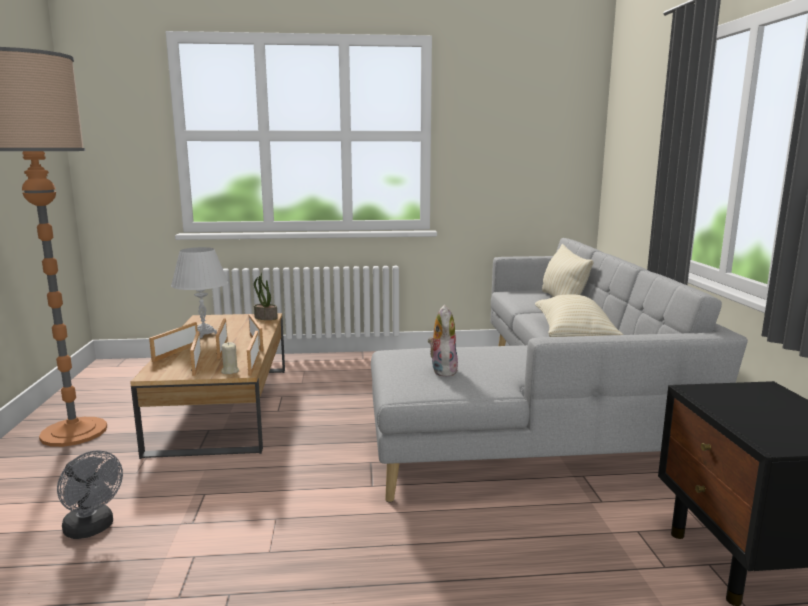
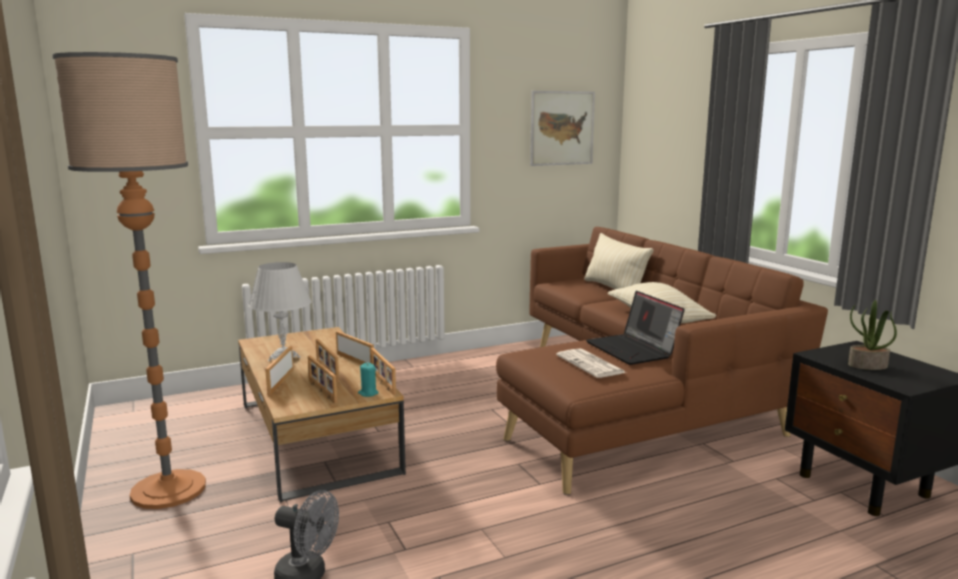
camera: 20 degrees left, 0 degrees up
beige candle [221,342,239,374] -> turquoise candle [358,363,379,397]
potted plant [254,273,278,320] -> potted plant moved to [848,300,897,370]
grey sofa [371,238,748,502] -> brown sofa [496,227,828,495]
plush toy [427,305,458,377] -> newspaper [556,348,626,378]
none -> picture [530,91,595,166]
none -> laptop [586,291,685,365]

